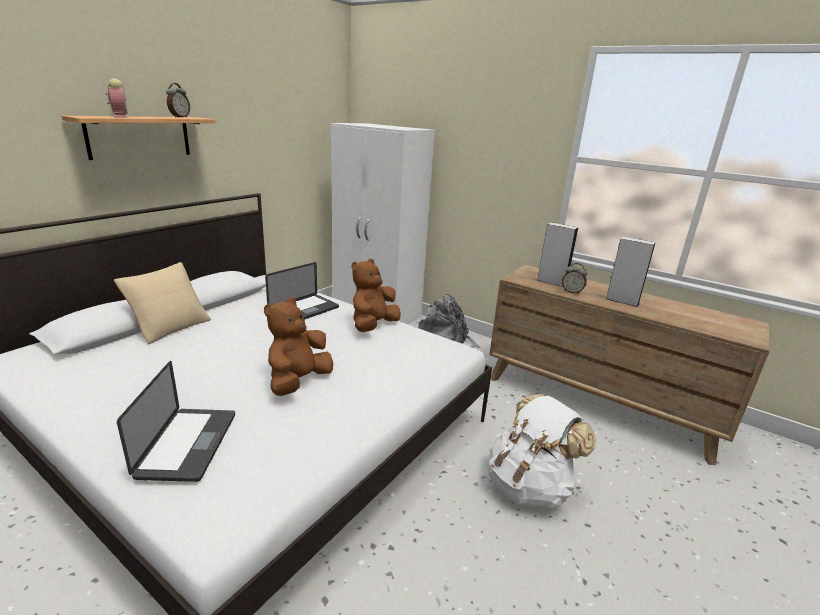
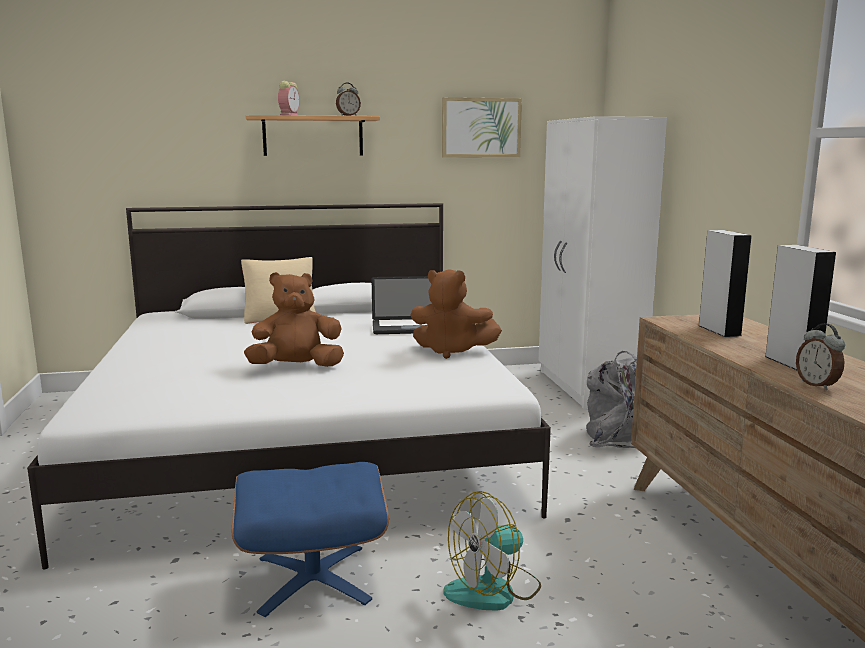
camera: 45 degrees right, 10 degrees down
laptop [117,361,235,482] -> none
brown plush toy [352,259,401,332] -> brown plush toy turned 150 degrees counterclockwise [411,269,502,359]
white backpack [489,394,596,508] -> fan [443,491,541,611]
alarm clock [562,263,587,294] -> alarm clock moved to [796,323,845,390]
none -> blue ottoman [232,462,389,617]
none -> picture [442,97,522,157]

